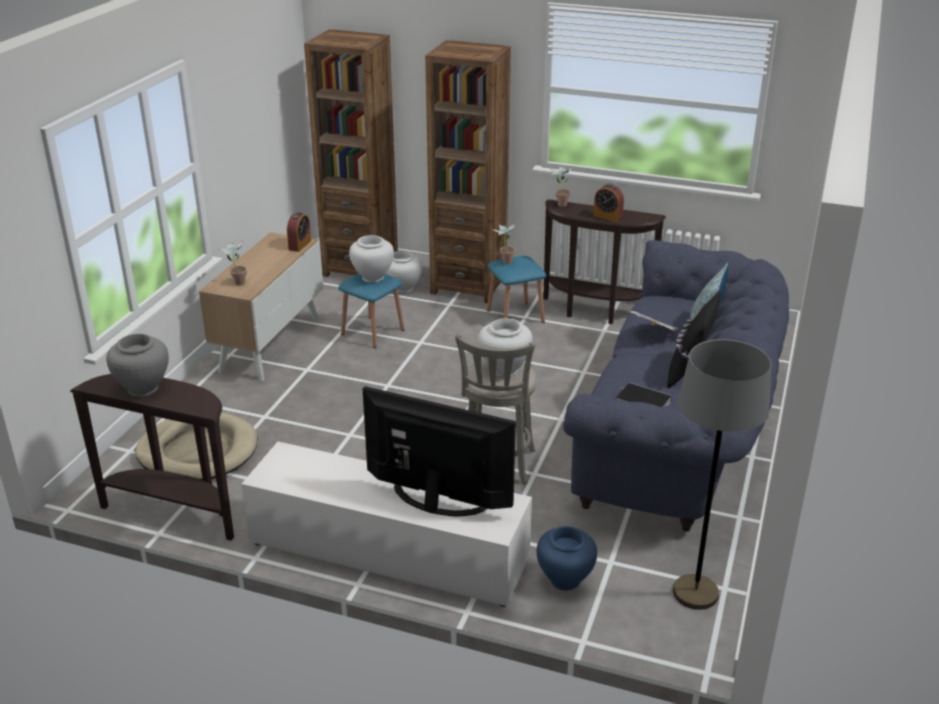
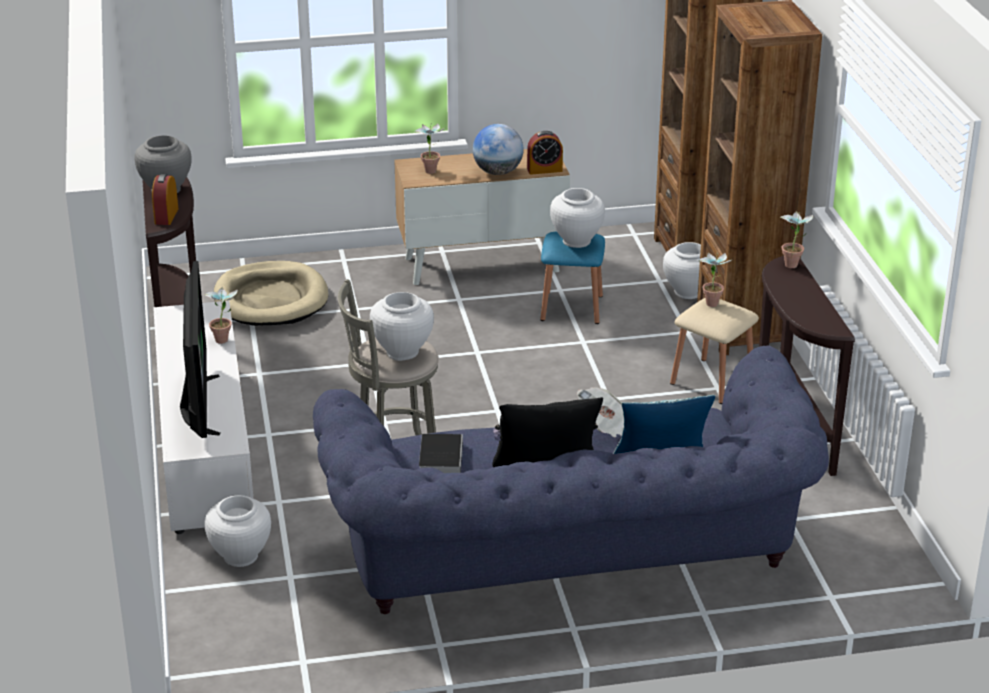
camera: 60 degrees right, 0 degrees up
blue stool [487,256,546,323] -> beige stool [670,298,759,404]
blue vase [536,526,597,590] -> white vase [205,495,271,567]
alarm clock [593,184,624,222] -> alarm clock moved to [152,174,178,225]
grey floor lamp [673,339,771,609] -> none
none -> potted plant [204,287,237,344]
none -> globe [473,124,524,175]

